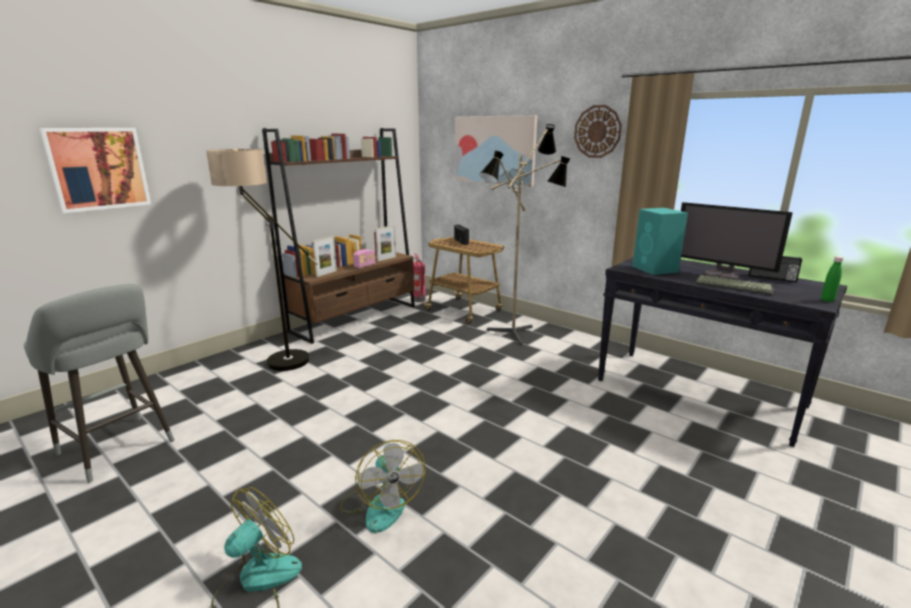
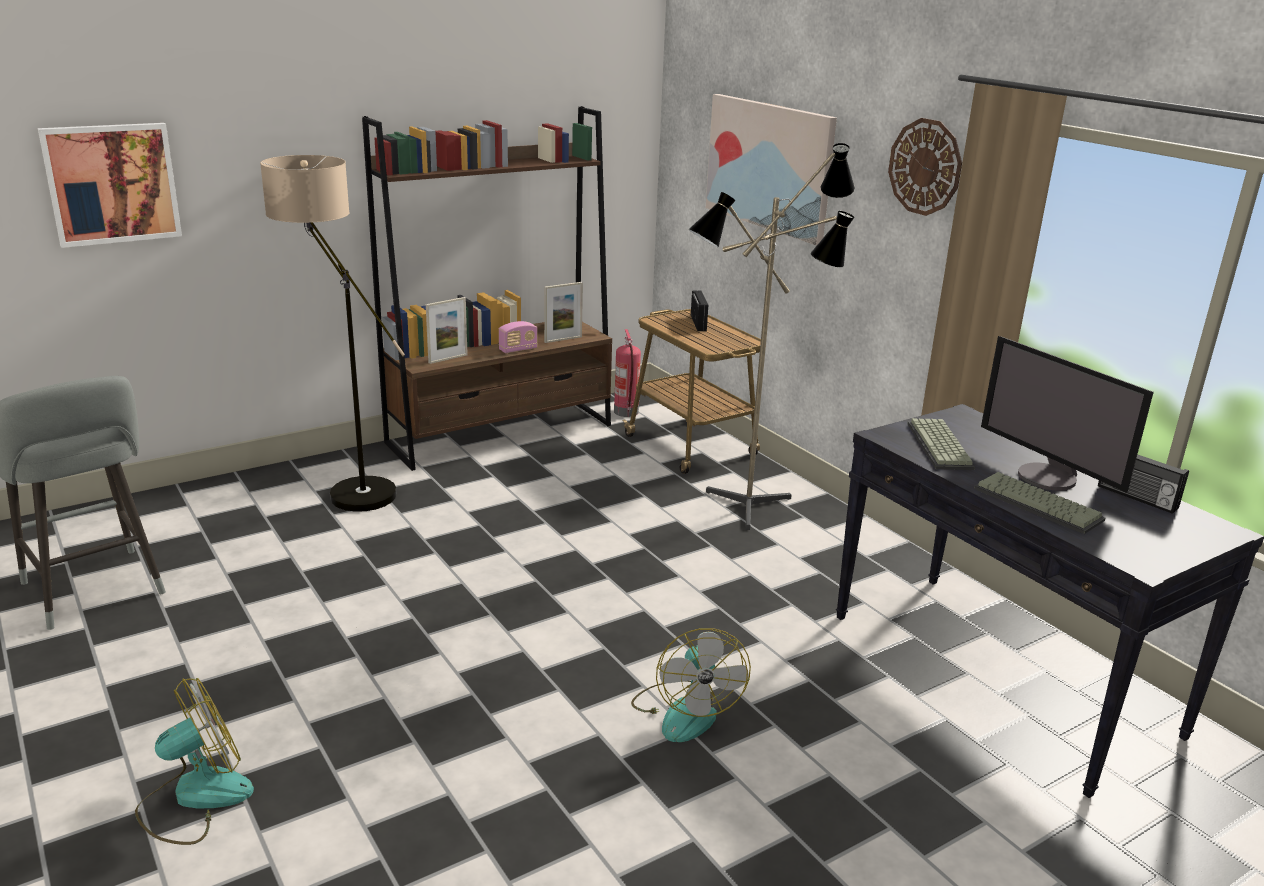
camera: 15 degrees right, 5 degrees up
fan [340,440,425,533] -> fan moved to [631,628,751,742]
turquoise speaker [632,208,688,275] -> keyboard [907,418,975,470]
green bottle [821,257,843,302] -> none

